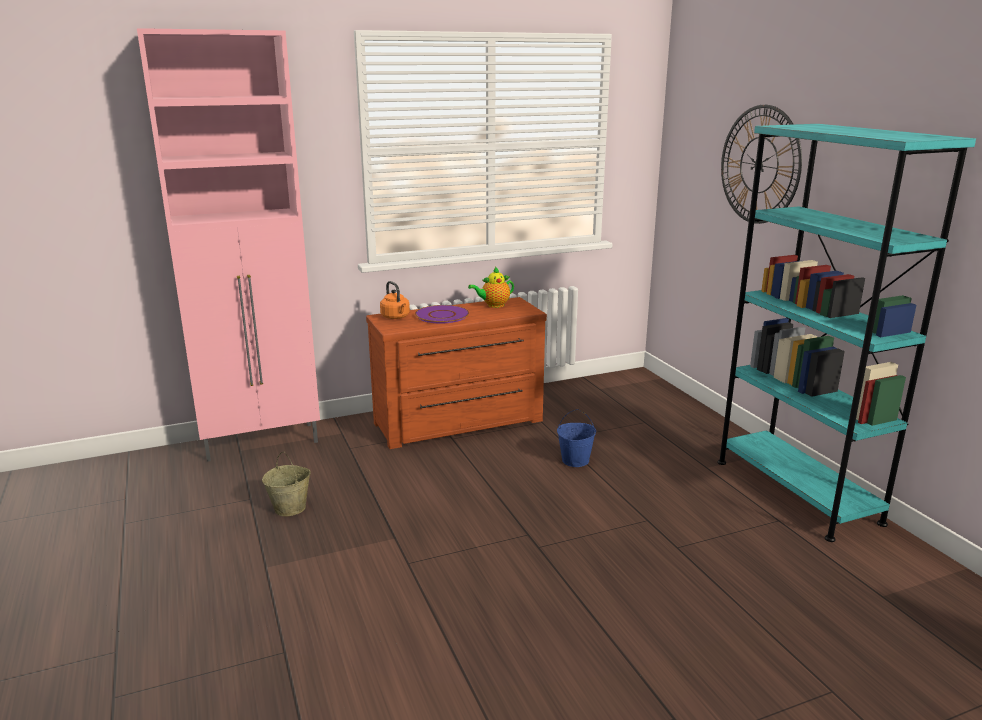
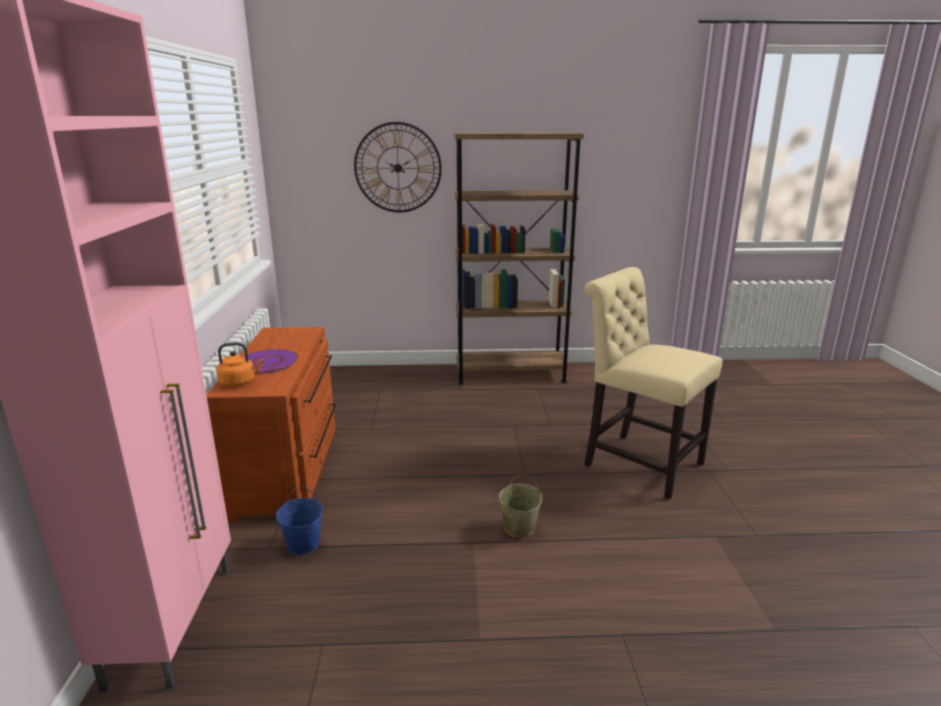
camera: 70 degrees left, 0 degrees up
beige bucket [262,452,311,516] -> beige bucket moved to [499,473,542,538]
teapot [468,267,514,308] -> none
blue bucket [557,409,596,467] -> blue bucket moved to [276,487,323,555]
turquoise bookcase [717,124,976,542] -> brown bookcase [455,132,584,385]
none -> beige chair [584,267,722,500]

